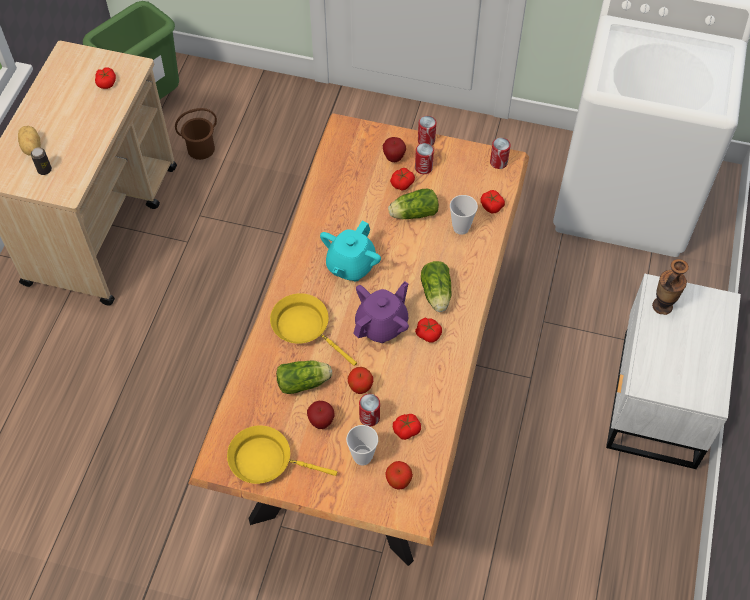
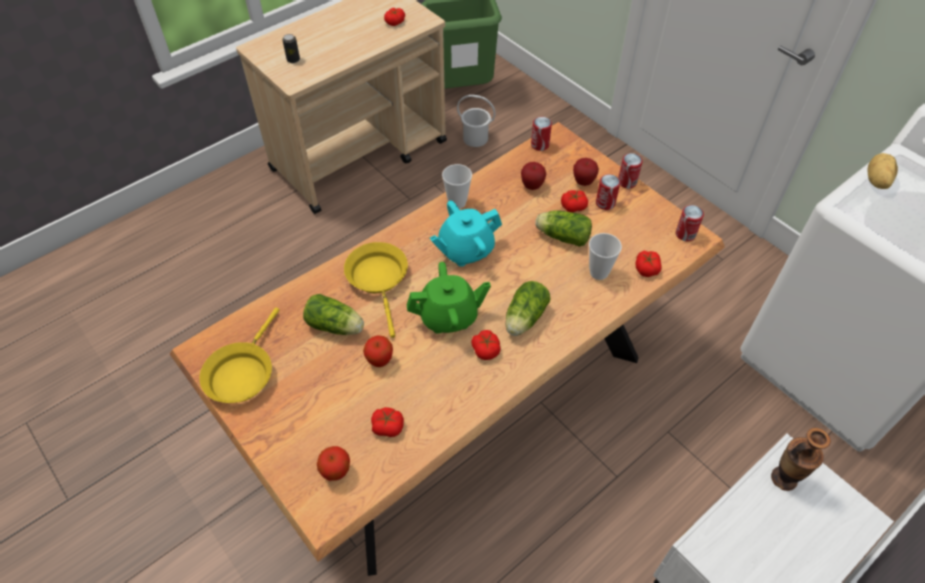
camera: 35 degrees right, 5 degrees down
potato [18,126,41,156] -> potato moved to [868,153,898,189]
brown bucket [175,108,217,160] -> white bucket [457,95,495,147]
yellow frying pan [227,425,338,484] -> yellow frying pan turned 120 degrees counterclockwise [199,307,279,403]
apple [307,401,334,429] -> apple moved to [521,162,546,190]
cup [346,425,378,466] -> cup moved to [442,164,472,209]
purple teapot [353,281,409,343] -> green teapot [407,262,491,334]
can [359,394,380,427] -> can moved to [531,117,552,151]

